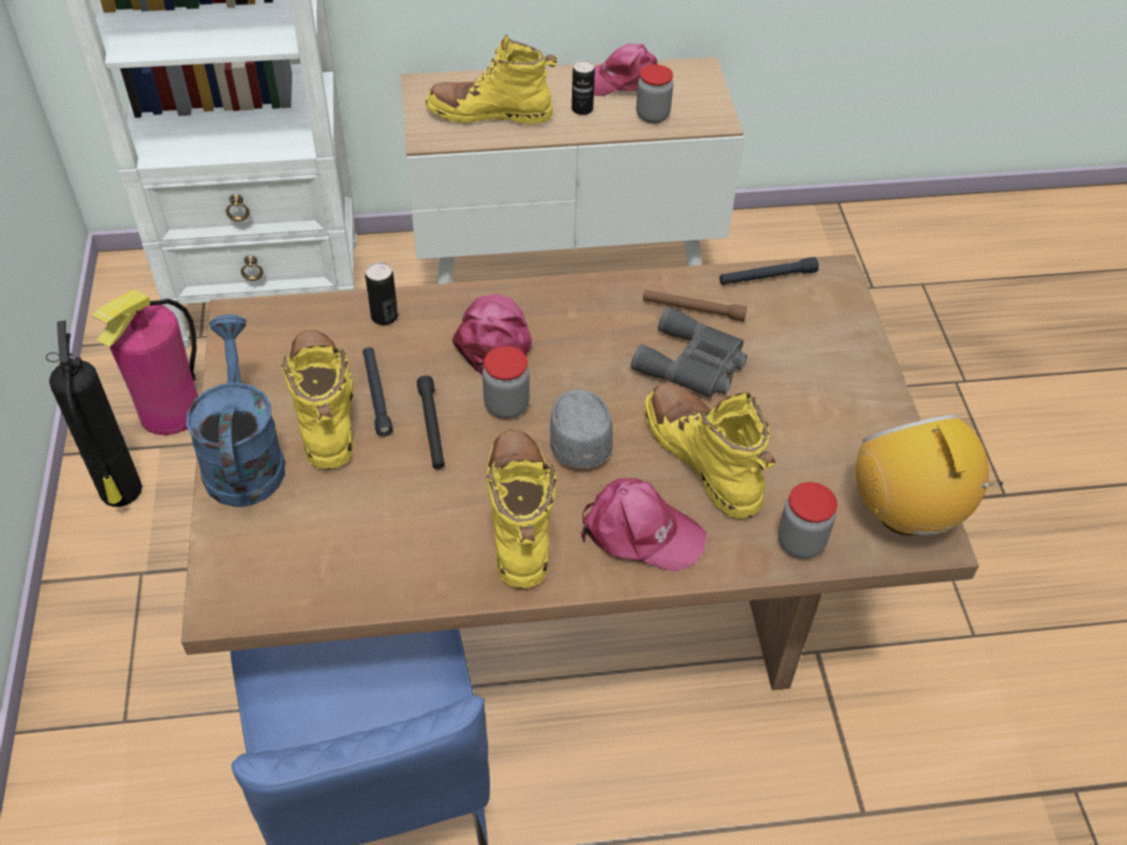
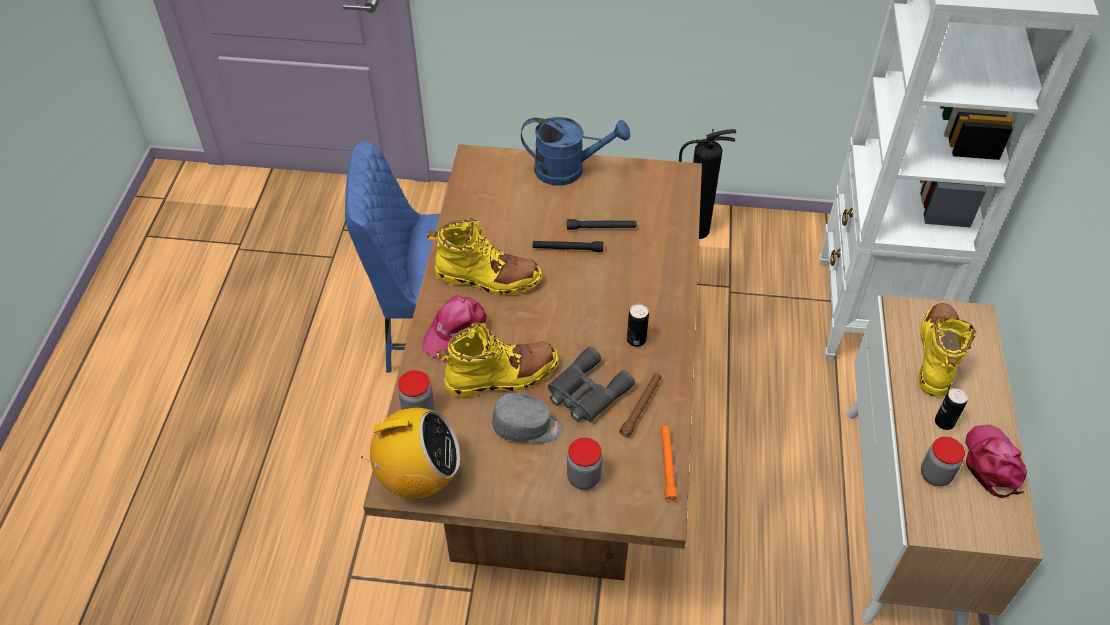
camera: 105 degrees right, 0 degrees up
fire extinguisher [91,289,198,435] -> none
yellow boot [281,330,354,470] -> none
can [365,262,398,325] -> can moved to [627,304,649,347]
pink cap [452,294,532,376] -> none
jar [482,346,530,419] -> jar moved to [567,438,602,490]
grey cap [550,390,613,468] -> grey cap moved to [492,393,563,443]
black flashlight [720,257,819,285] -> orange flashlight [661,426,678,502]

